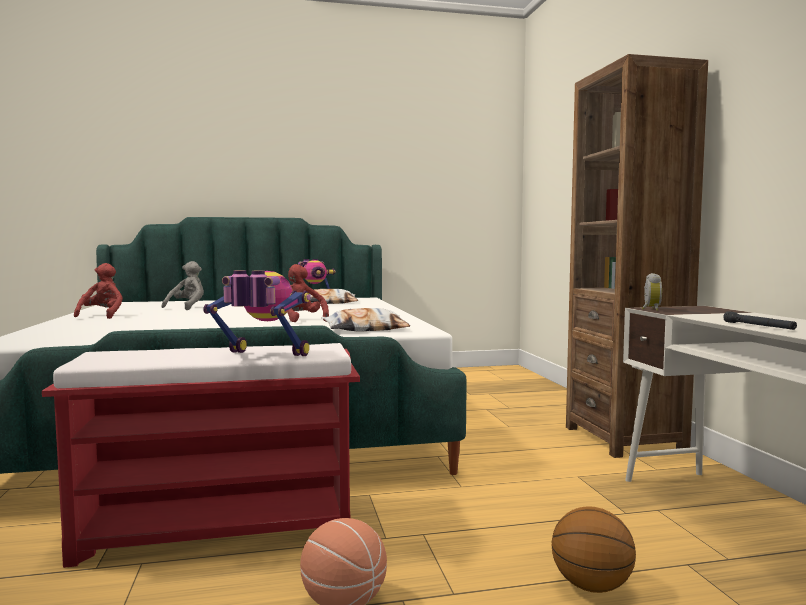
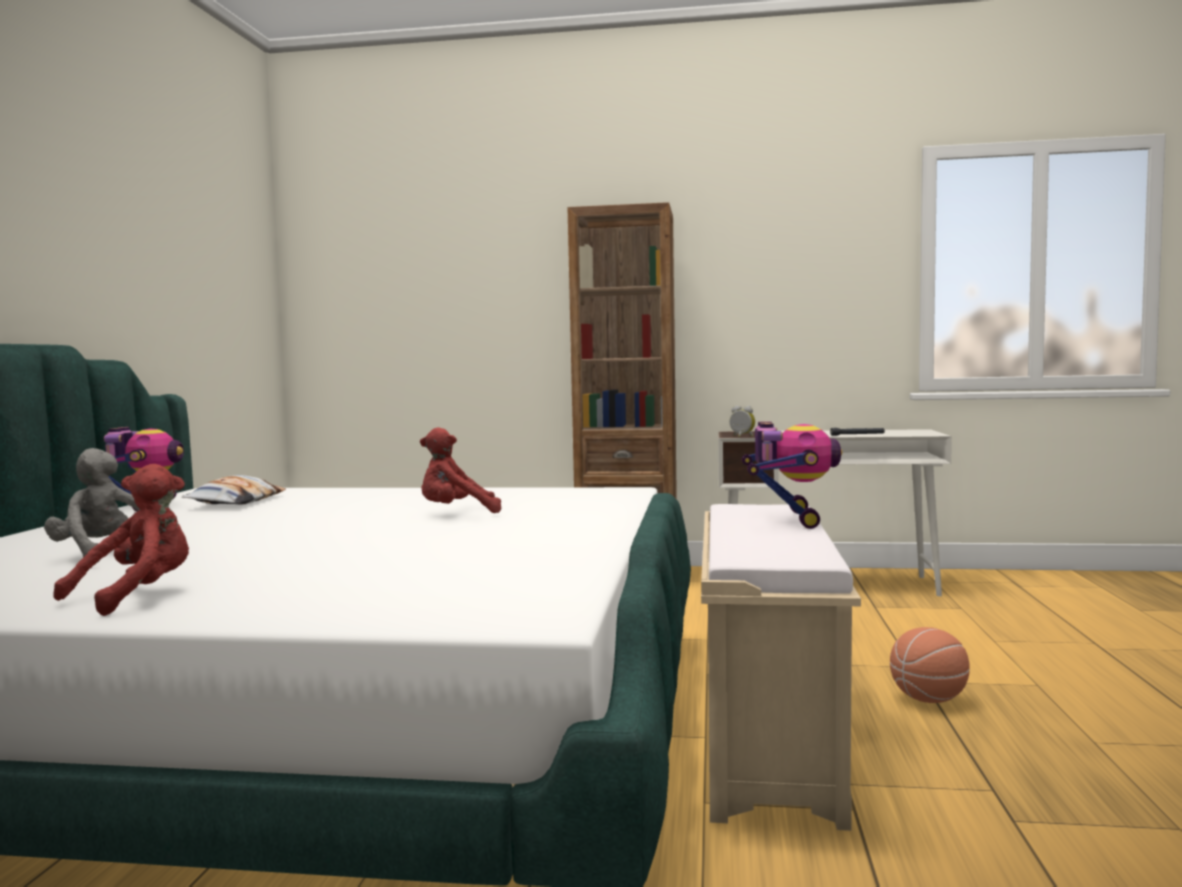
camera: 70 degrees left, 0 degrees up
red bench [42,343,360,568] -> beige bench [701,504,861,831]
red plush toy [74,263,123,319] -> red plush toy turned 105 degrees clockwise [53,464,189,616]
toy robot [203,270,310,356] -> toy robot turned 150 degrees clockwise [742,421,842,529]
pillow [322,308,410,332] -> none
basketball [552,506,636,593] -> none

